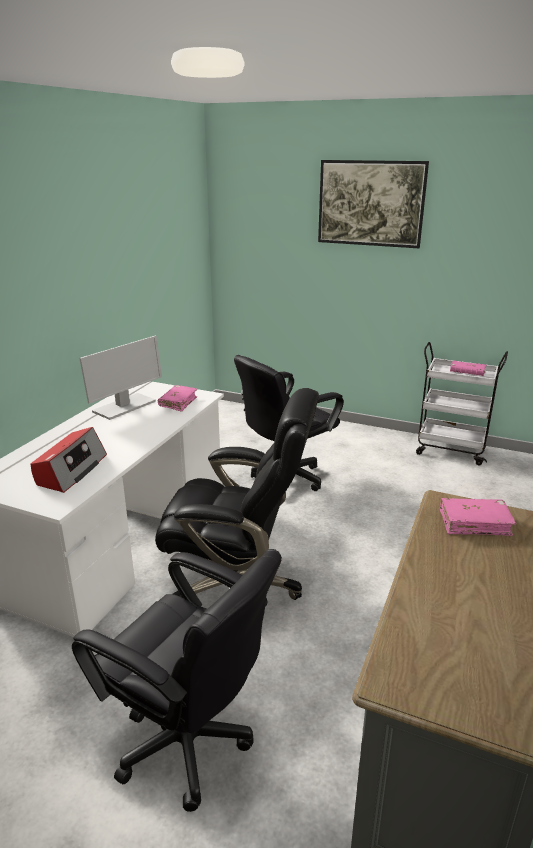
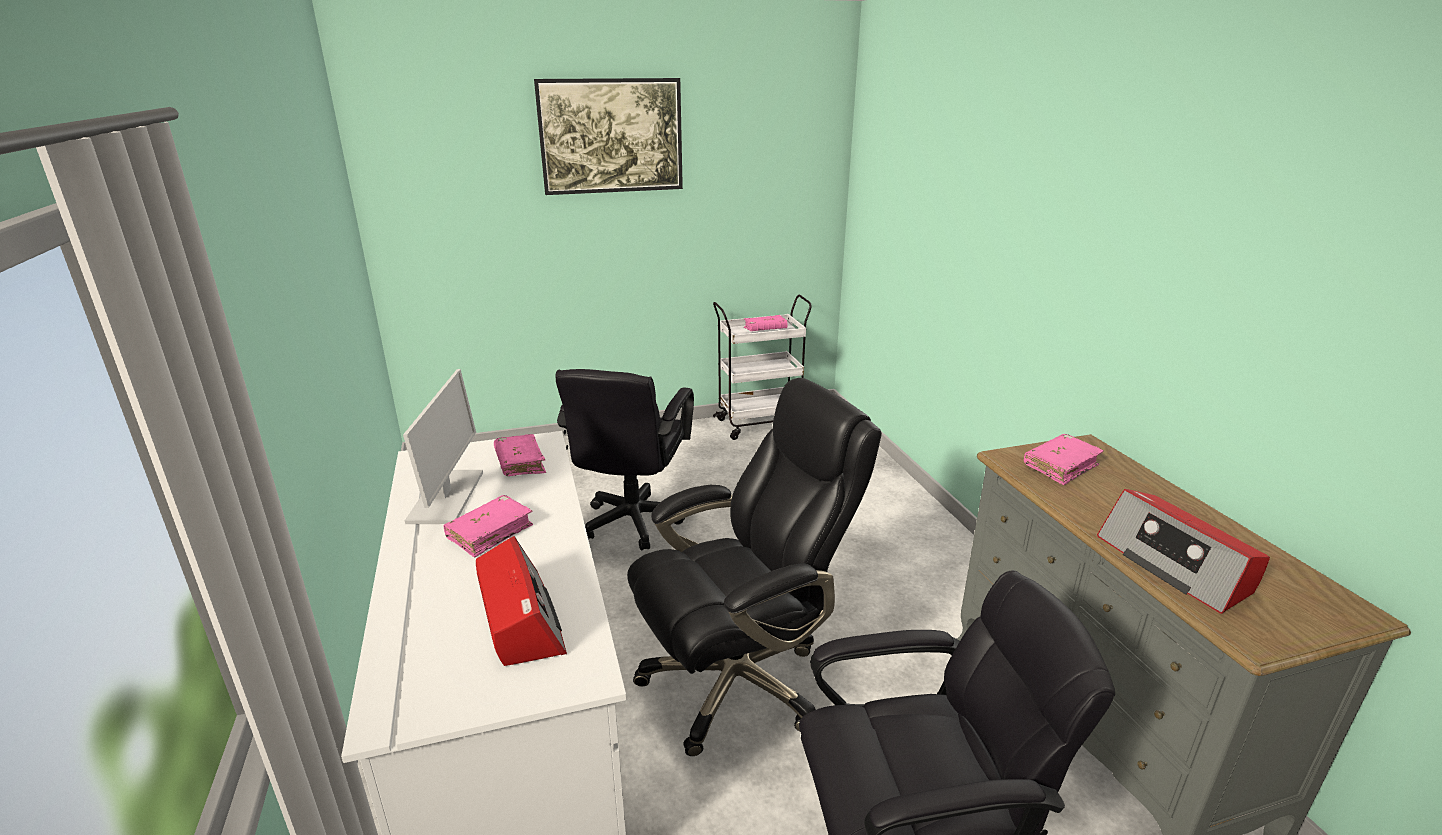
camera: 40 degrees left, 0 degrees up
none -> pink book [444,495,533,557]
none -> radio [1097,489,1270,614]

